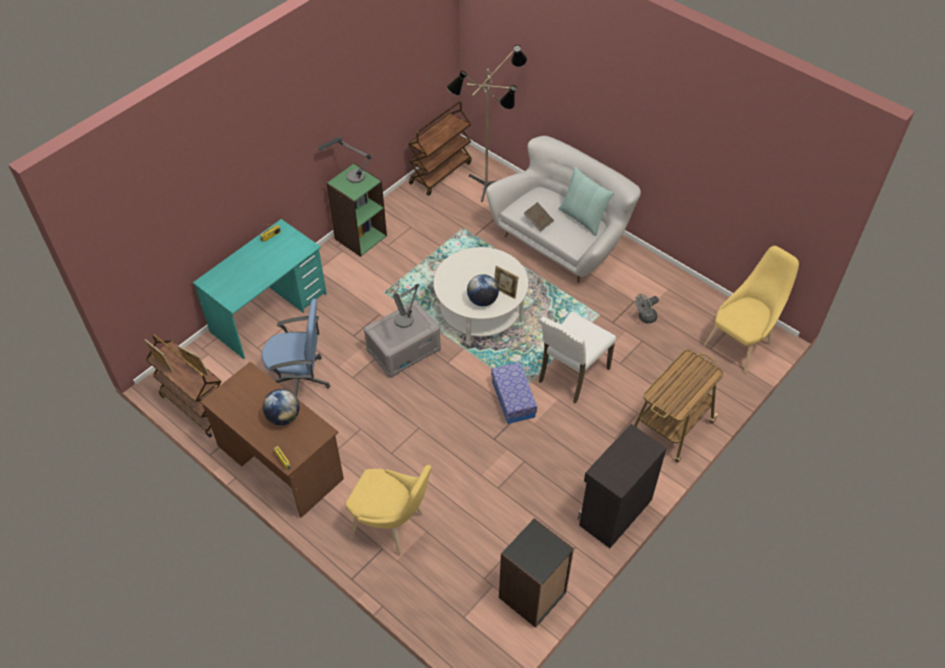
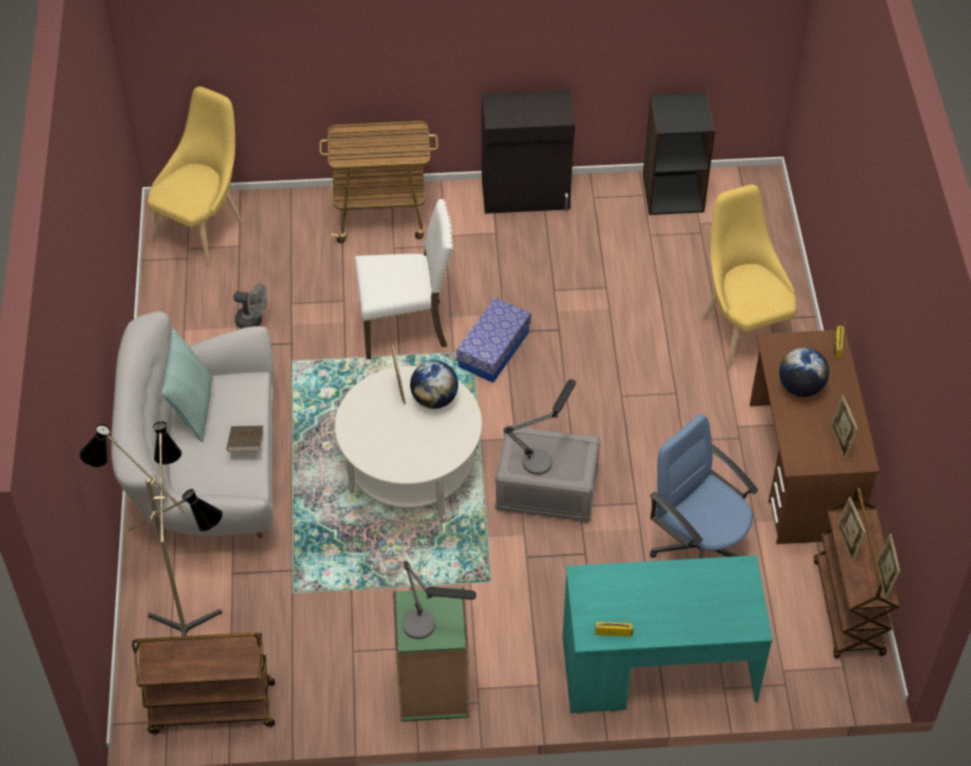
camera: 135 degrees left, 0 degrees up
yellow chair [704,246,799,373] -> yellow chair turned 120 degrees clockwise [147,86,243,266]
none -> picture frame [830,396,858,459]

